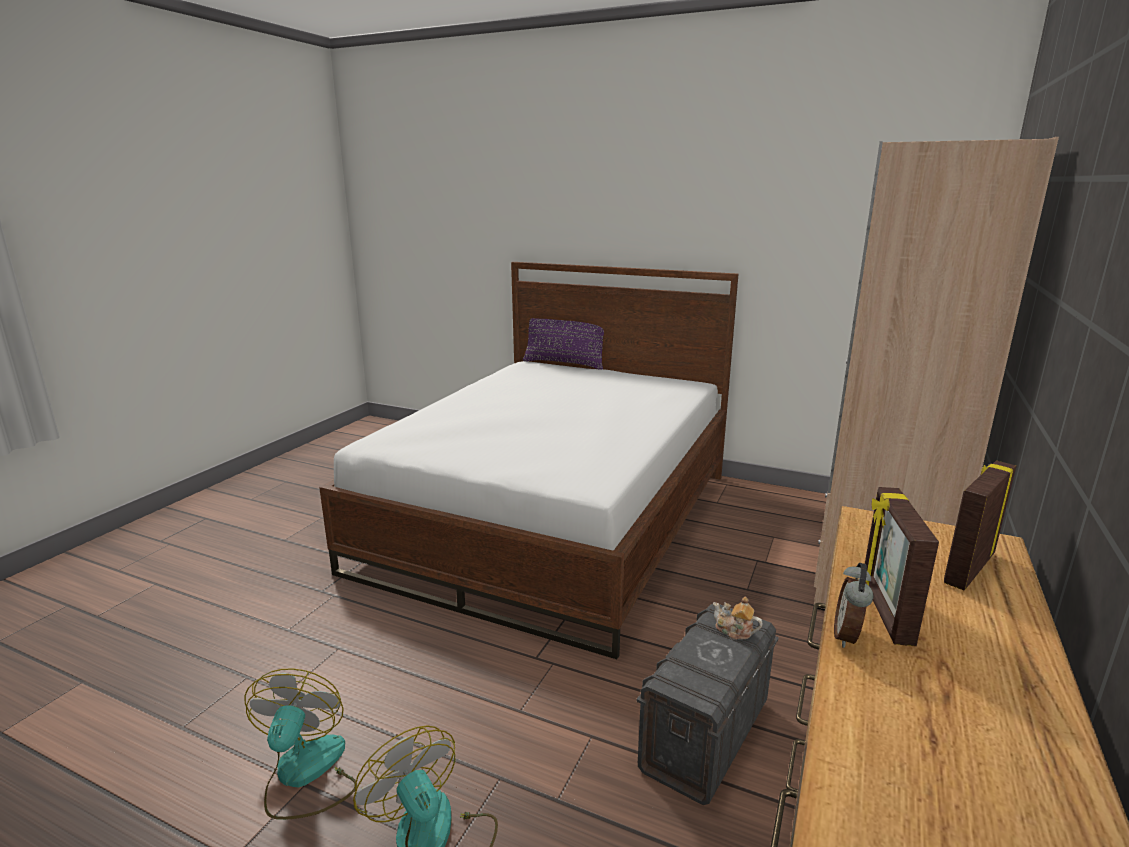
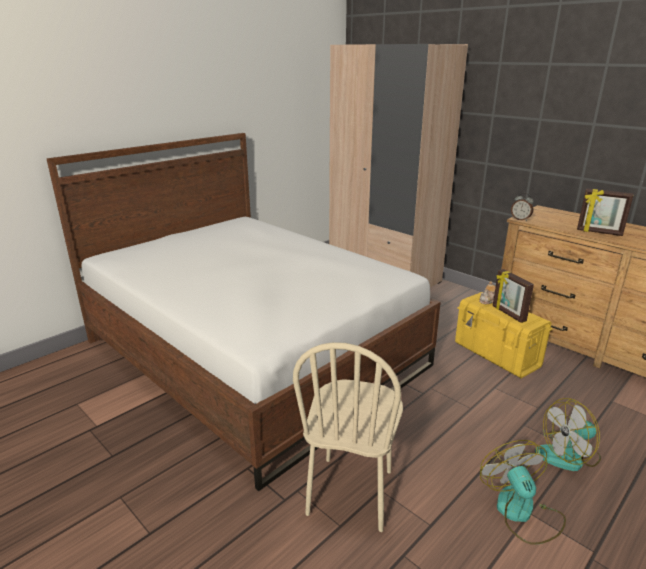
camera: 70 degrees left, 5 degrees up
fan [244,668,357,820] -> fan turned 60 degrees clockwise [480,440,566,545]
purple pillow [523,318,604,370] -> none
grey storage box [636,604,779,805] -> yellow storage box [455,292,553,378]
alarm clock [834,563,874,648] -> alarm clock moved to [511,193,534,221]
picture frame [944,461,1016,590] -> picture frame moved to [493,269,534,323]
none -> beige chair [293,342,403,532]

